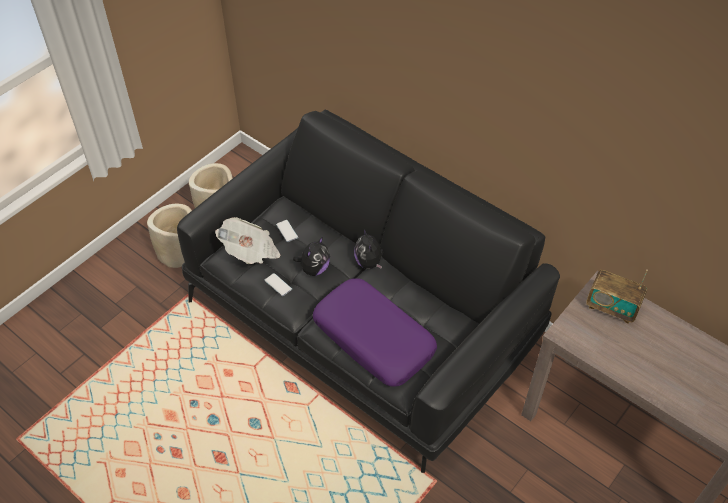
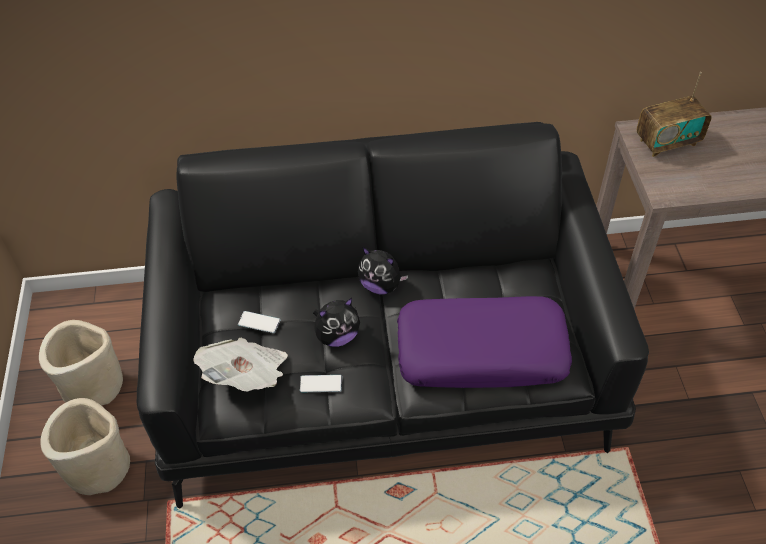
camera: 45 degrees left, 0 degrees up
plush toy [293,236,330,276] -> plush toy turned 75 degrees clockwise [313,298,360,347]

